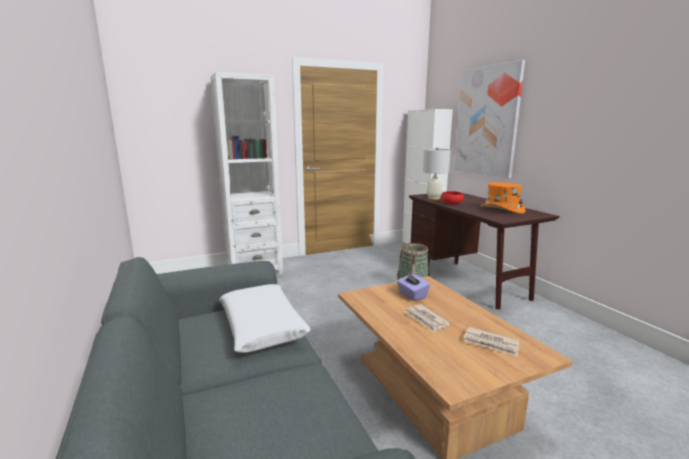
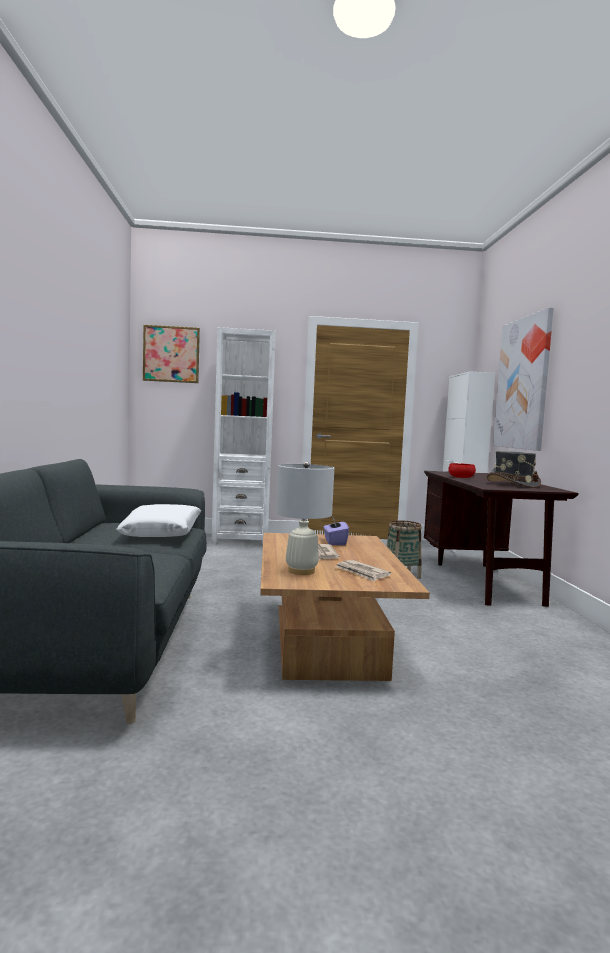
camera: 20 degrees right, 10 degrees down
white table lamp [423,147,451,200] -> white table lamp moved to [276,461,334,575]
orange hat [480,182,526,214] -> grey hat [487,451,541,488]
none -> picture [143,325,200,383]

